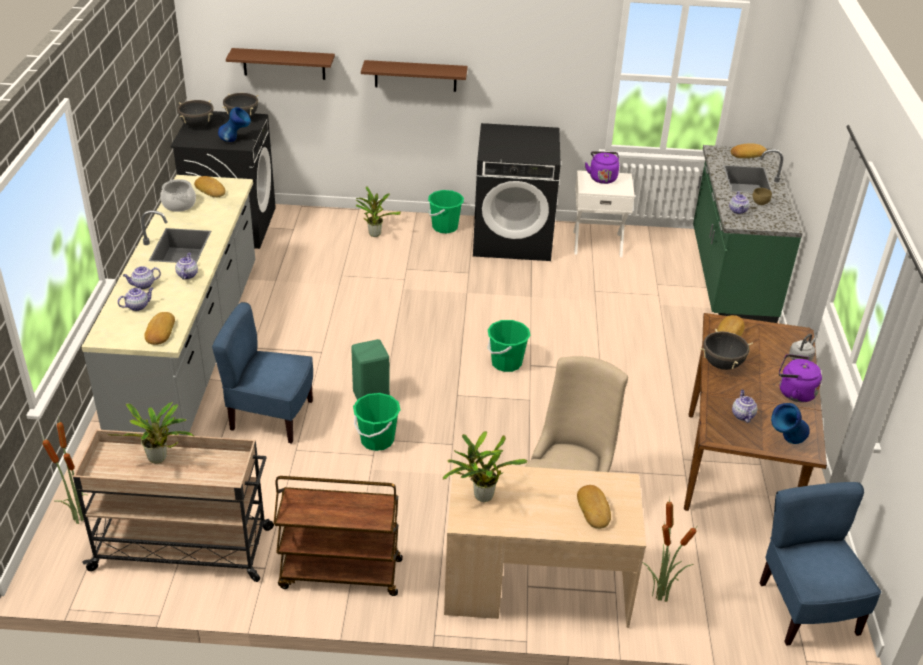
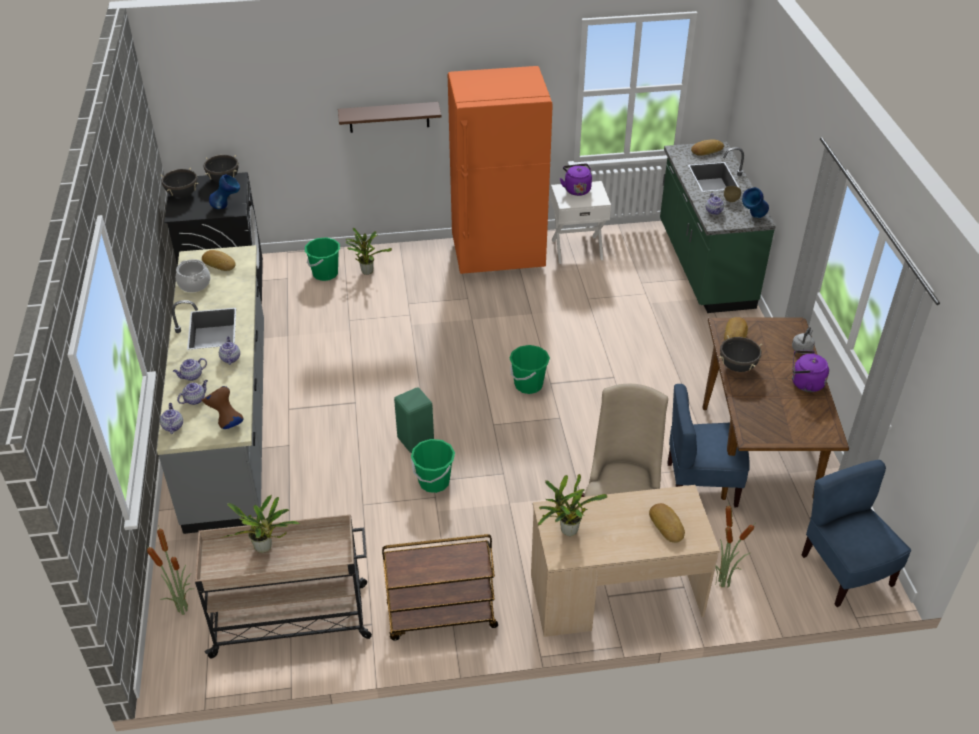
camera: 10 degrees left, 5 degrees up
bread [144,312,175,345] -> brown vase [202,386,243,429]
blue chair [212,302,313,444] -> blue chair moved to [667,384,749,507]
brown shelf [226,48,335,80] -> none
green bucket [428,190,464,233] -> green bucket moved to [305,237,340,281]
black washing machine [473,123,561,261] -> orange fridge [448,66,553,274]
teapot [732,390,758,423] -> teapot moved to [160,403,183,434]
blue vase [771,403,810,444] -> blue vase moved to [742,187,769,218]

